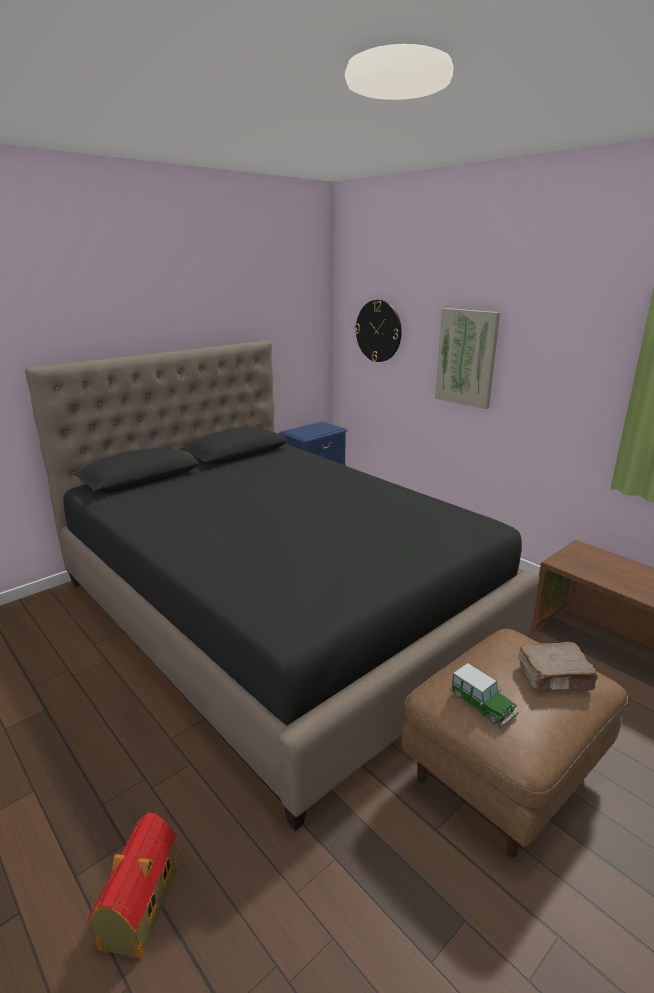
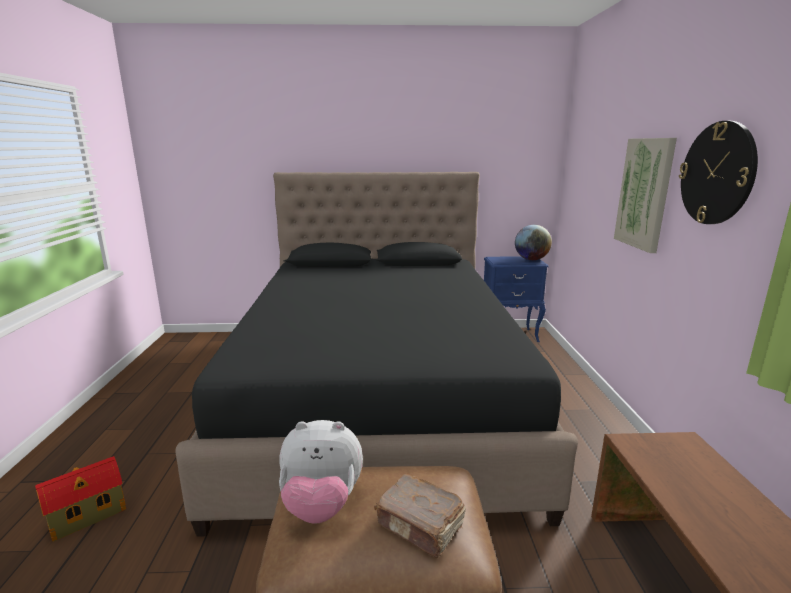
camera: 40 degrees right, 5 degrees down
wall clock [355,300,402,362] -> wall clock moved to [679,121,758,224]
toy car [450,663,519,727] -> plush toy [279,420,363,524]
none -> globe [515,225,552,260]

